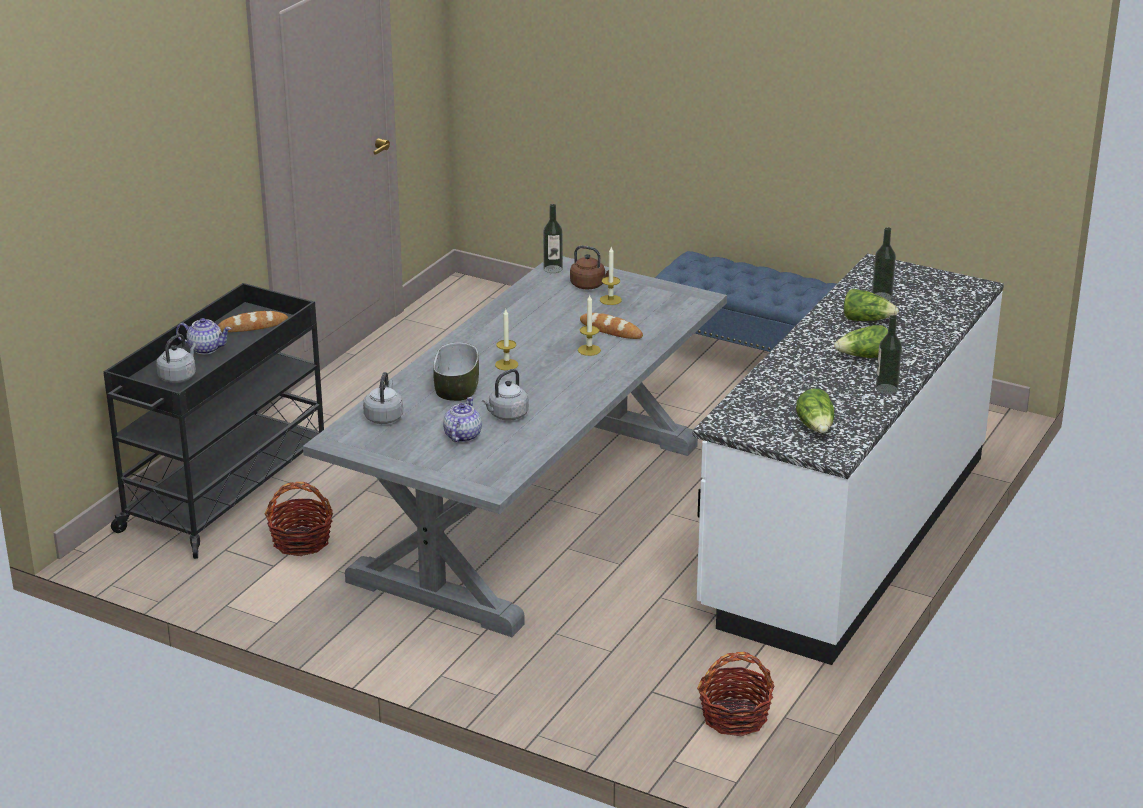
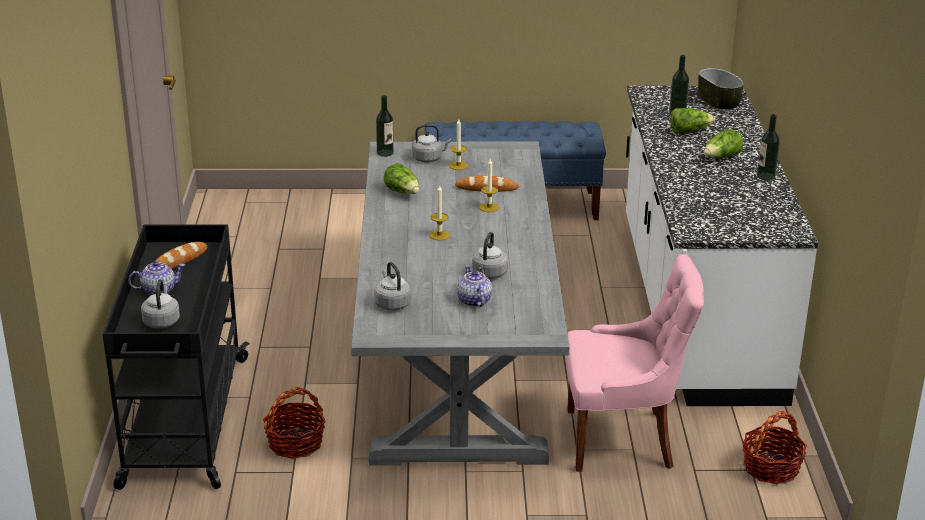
camera: 30 degrees left, 0 degrees up
bowl [433,342,479,401] -> bowl moved to [698,68,744,109]
brown kettle [570,246,609,289] -> grey kettle [412,124,451,162]
lettuce [796,389,834,433] -> lettuce moved to [384,163,419,194]
none -> pink chair [565,254,704,472]

